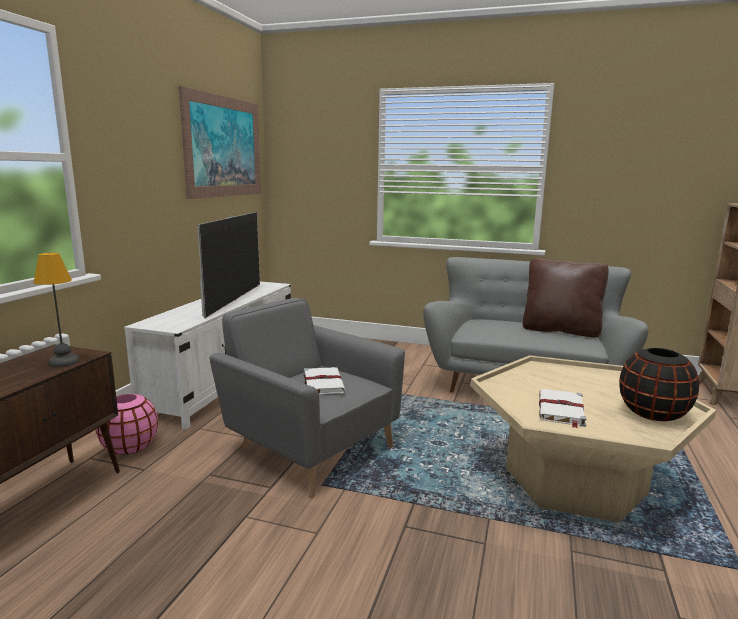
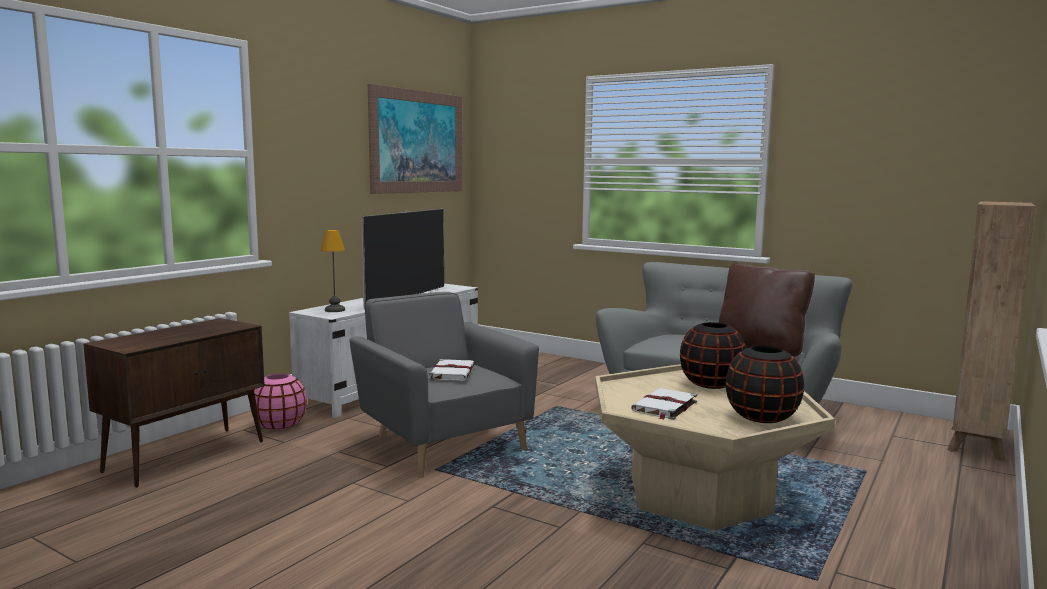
camera: 15 degrees right, 5 degrees down
table lamp [33,253,80,367] -> table lamp moved to [321,230,345,312]
none -> black vase [680,322,746,389]

